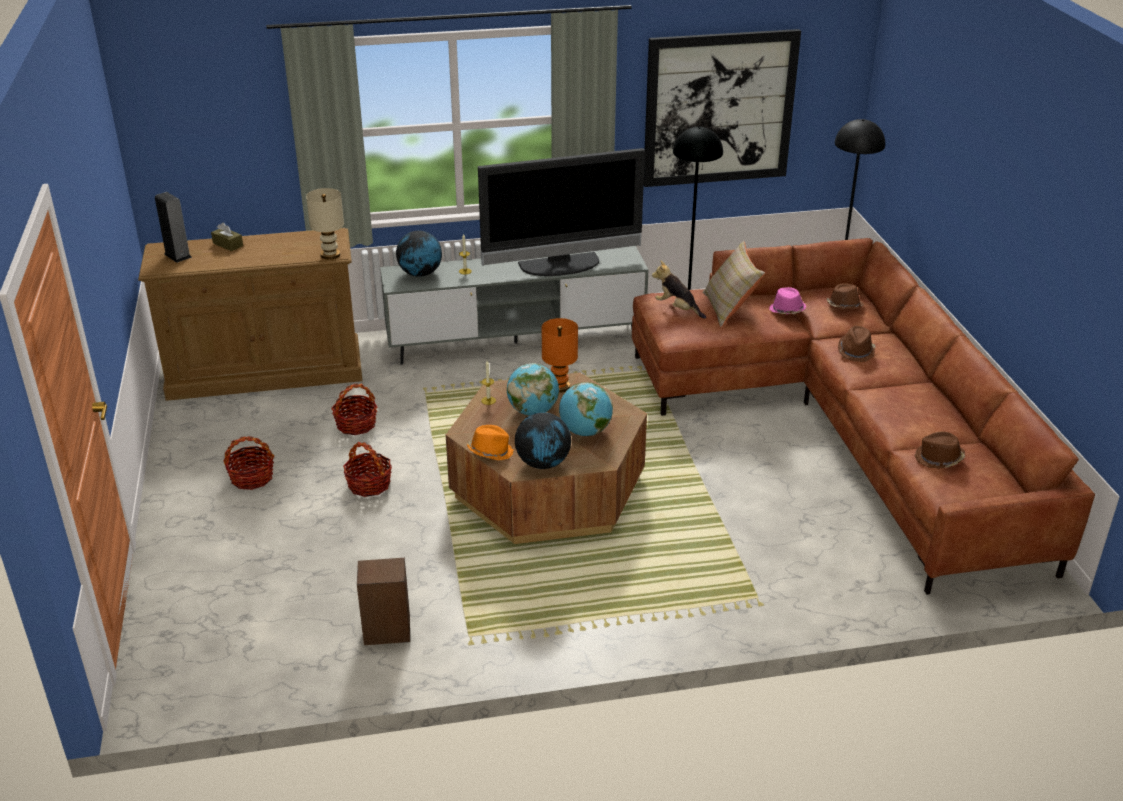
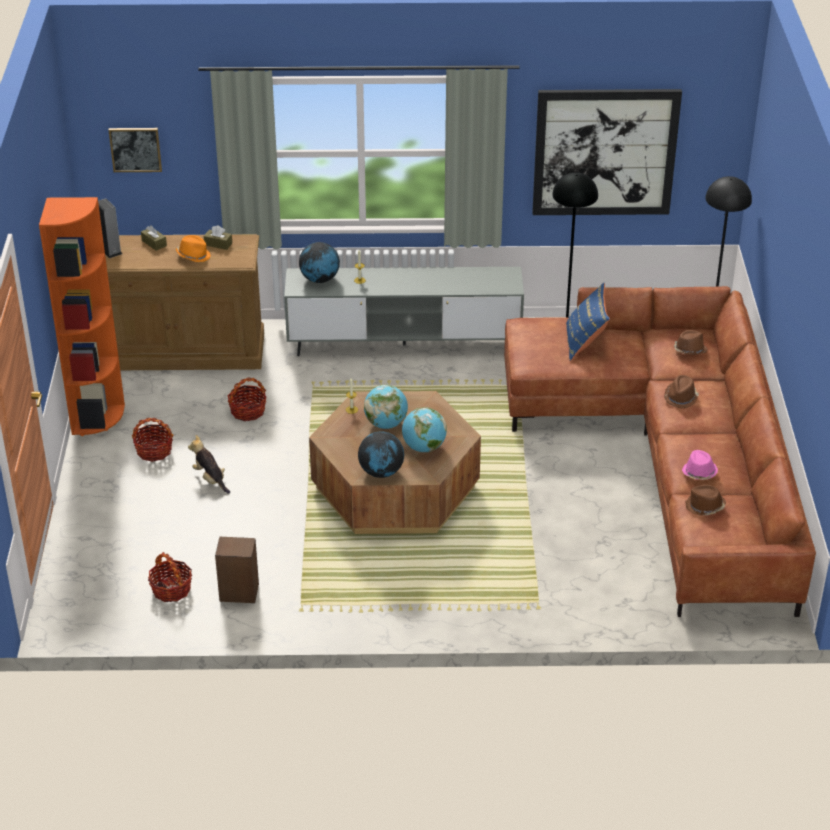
camera: 10 degrees right, 5 degrees up
beige table lamp [306,188,344,260] -> none
basket [343,442,392,497] -> basket moved to [148,552,192,602]
orange hat [467,425,514,460] -> orange hat moved to [176,235,211,262]
television [478,148,645,276] -> none
orange table lamp [541,318,578,393] -> none
plush toy [652,260,706,319] -> plush toy moved to [188,435,230,494]
beige pillow [702,241,765,327] -> blue pillow [566,283,610,361]
pink hat [769,287,806,314] -> pink hat moved to [682,450,718,480]
none -> orange bookcase [39,197,125,436]
none -> picture [109,128,162,172]
none -> brown tissue box [204,225,232,250]

